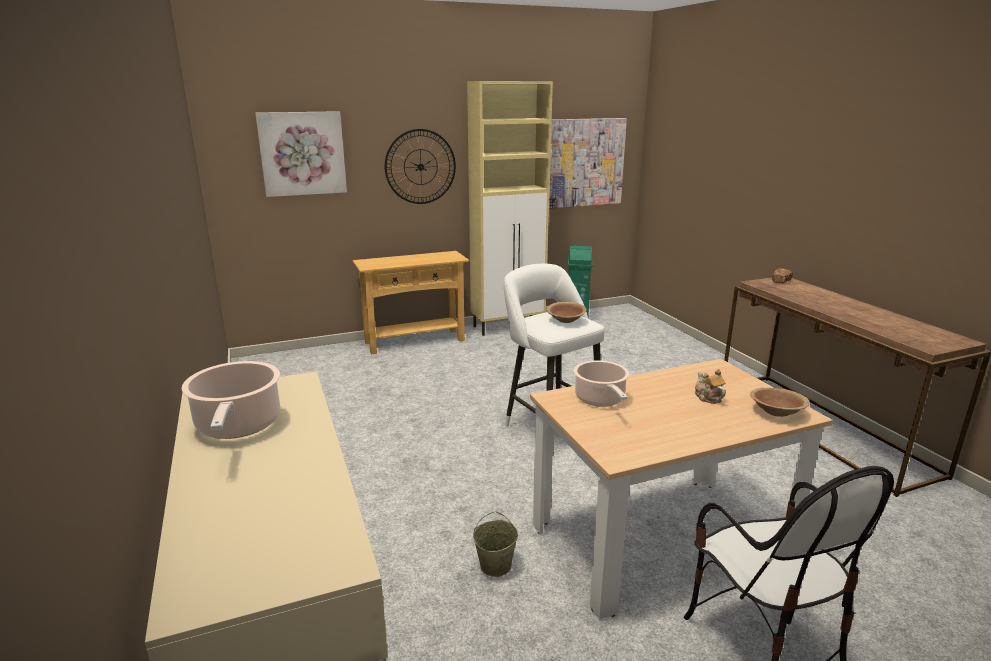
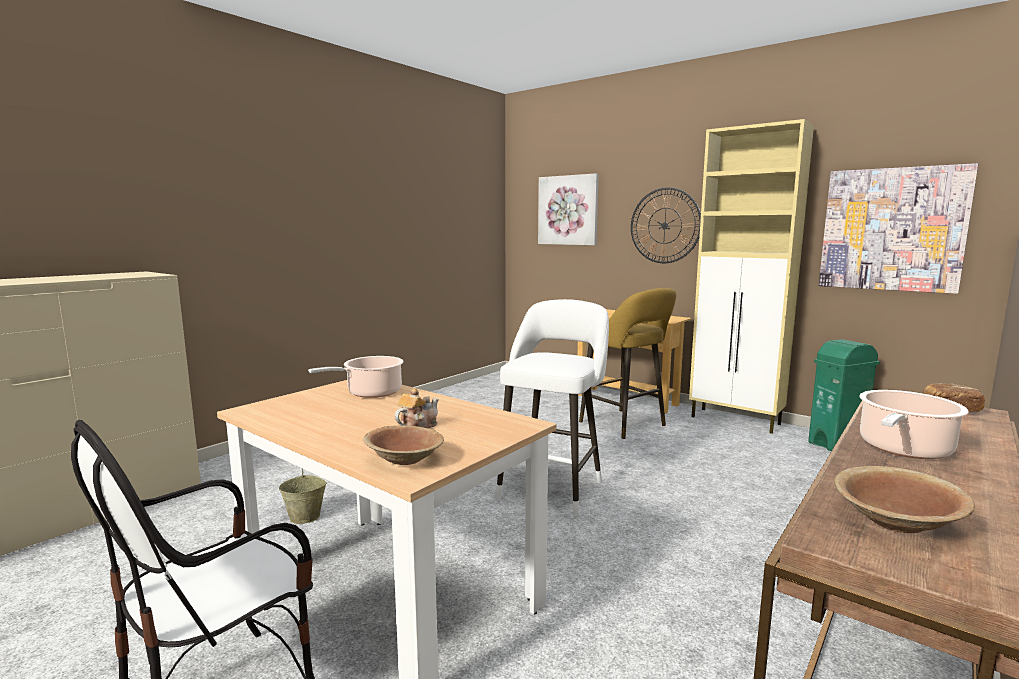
camera: 60 degrees right, 10 degrees down
cooking pot [181,361,280,439] -> cooking pot moved to [859,390,969,459]
brown bowl [546,302,586,323] -> brown bowl moved to [834,466,975,533]
none -> yellow stool [579,288,676,439]

